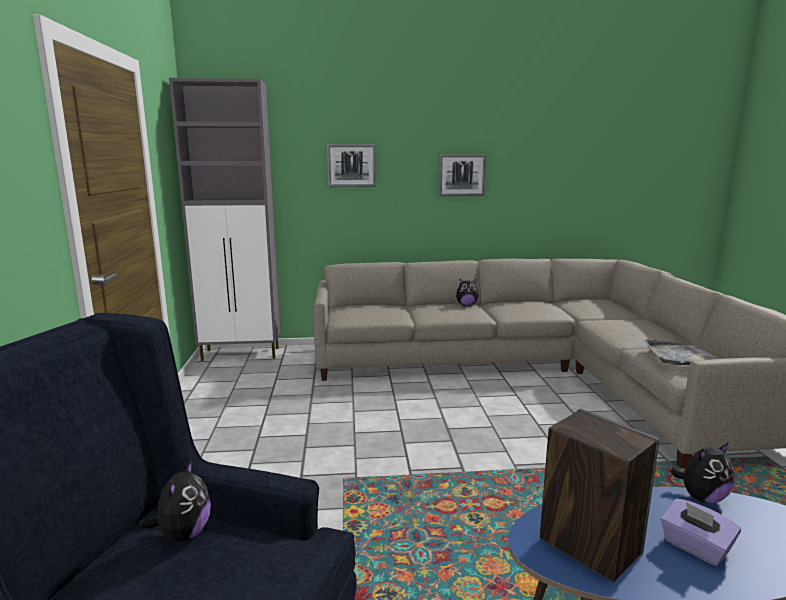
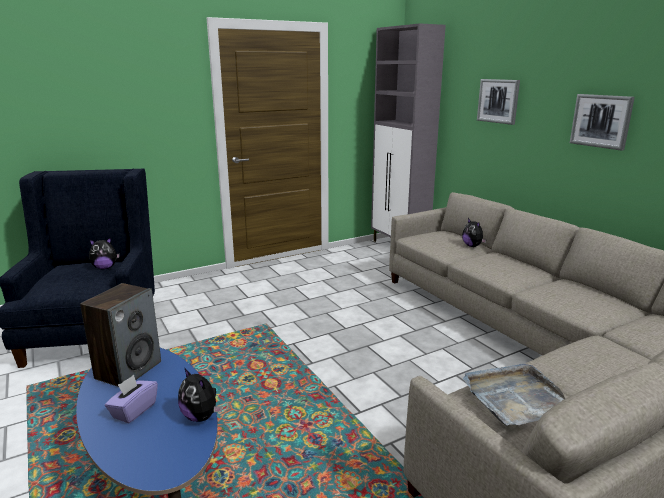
camera: 65 degrees right, 5 degrees up
plush toy [456,279,479,306] -> plush toy moved to [462,218,486,247]

